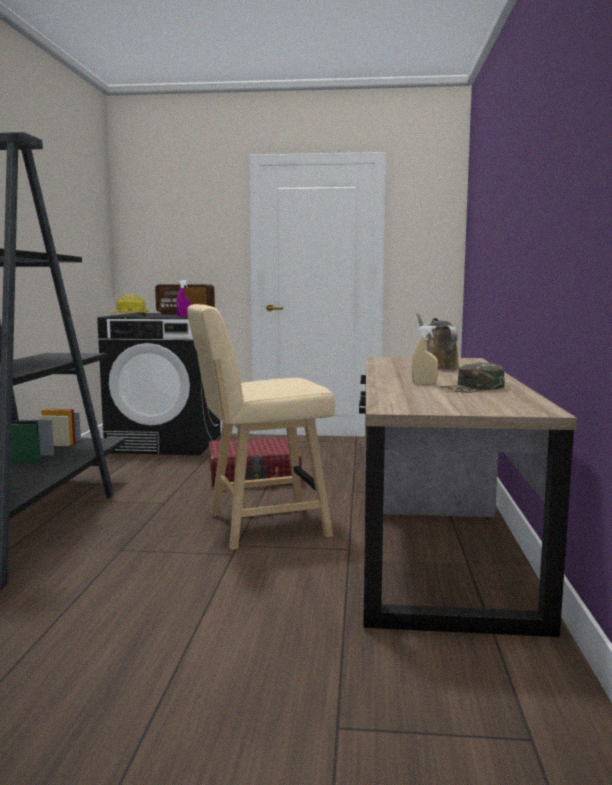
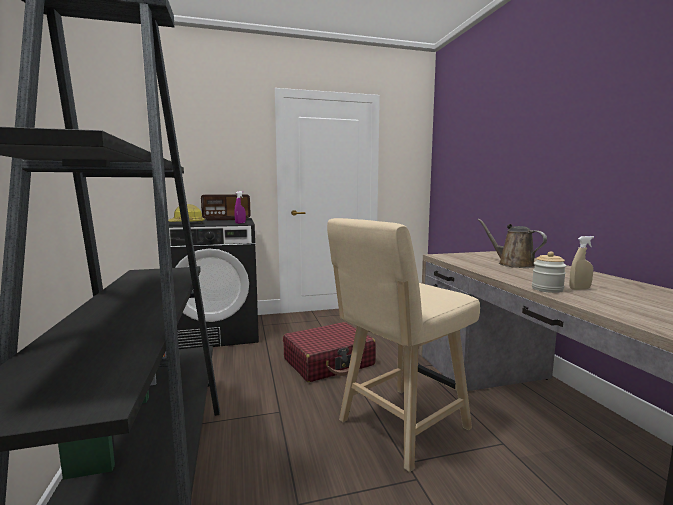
camera: 20 degrees left, 0 degrees up
green cap [440,362,505,393] -> none
none -> jar [532,251,566,293]

